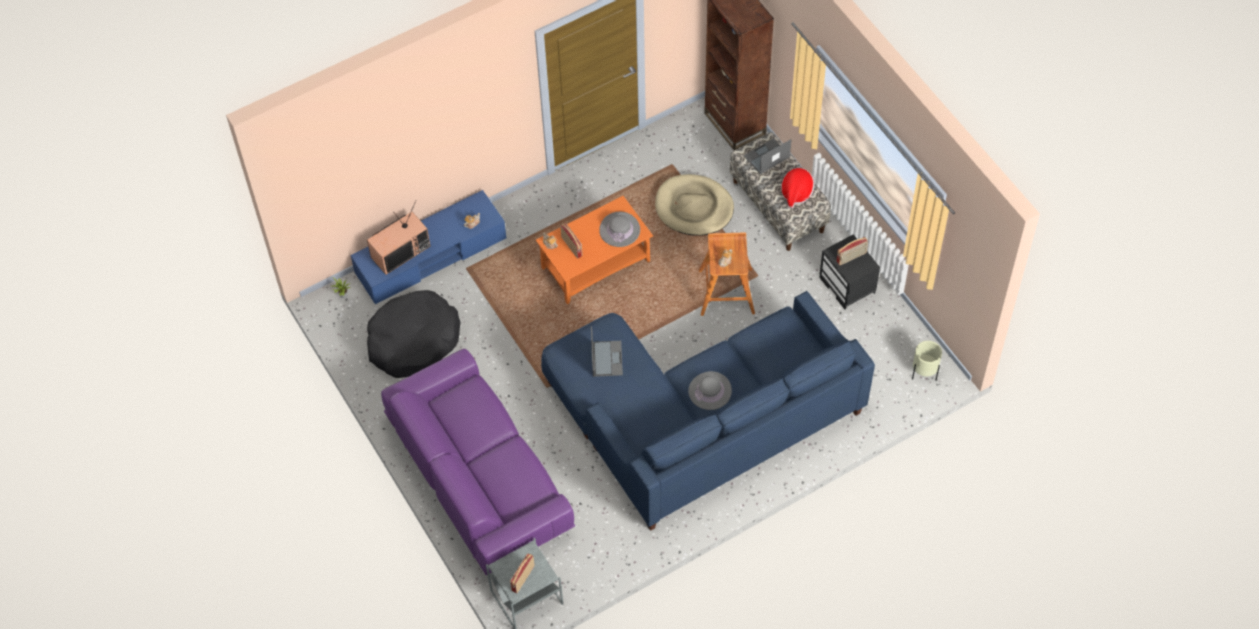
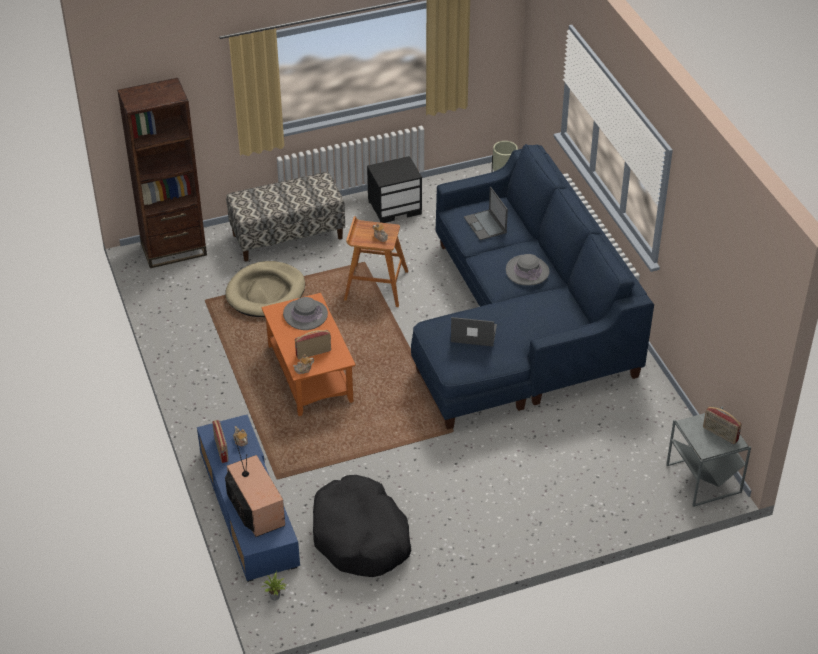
camera: 80 degrees left, 15 degrees down
purple sofa [381,349,575,575] -> none
laptop [744,138,791,174] -> laptop moved to [464,187,508,240]
hat [781,168,814,209] -> none
radio [836,237,868,265] -> radio moved to [212,420,229,463]

